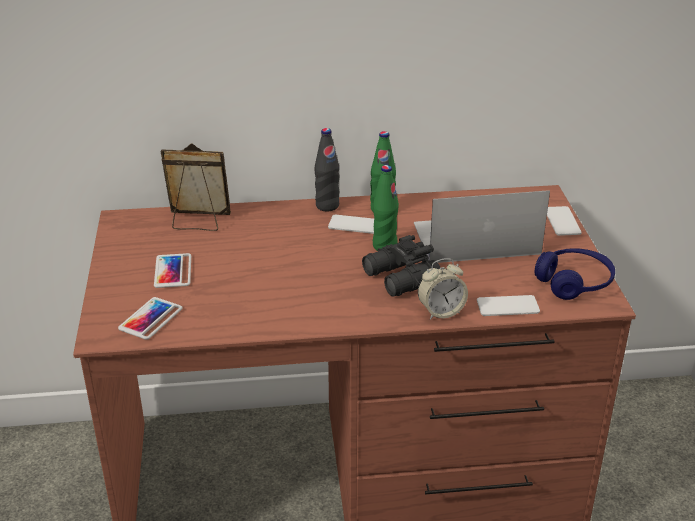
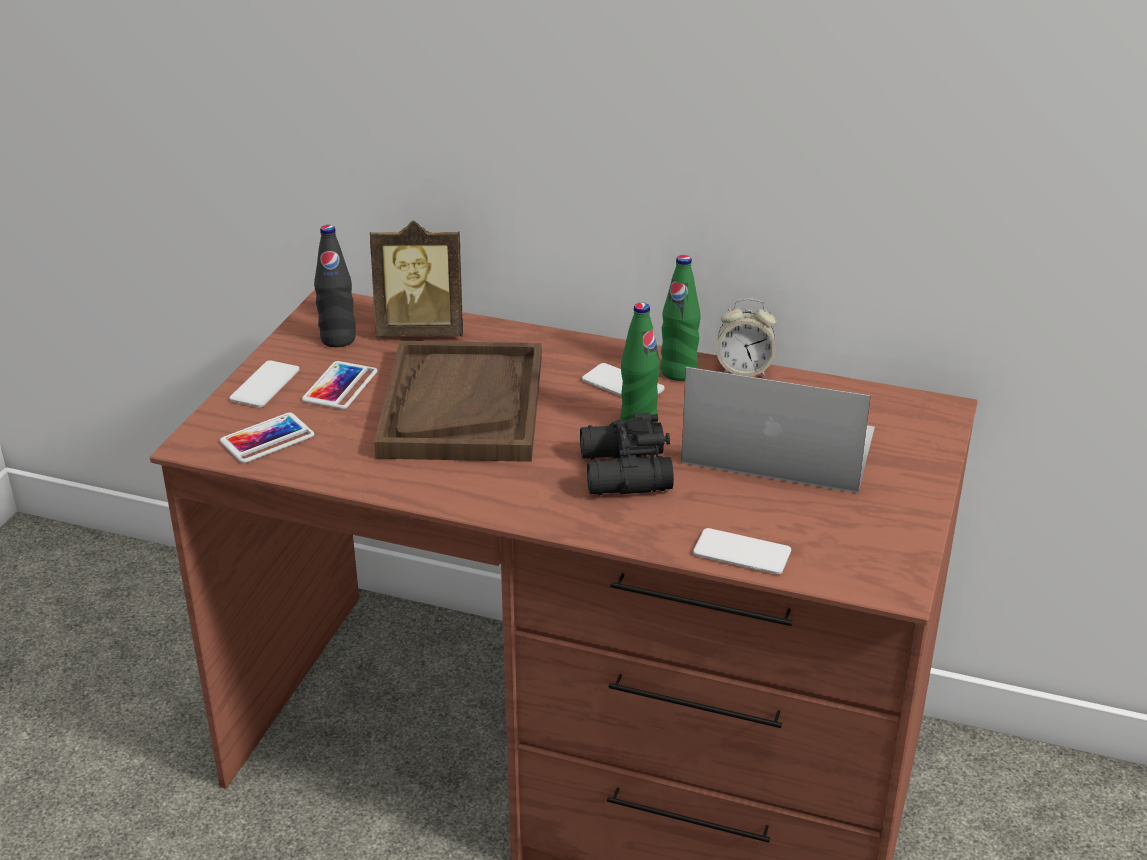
camera: 25 degrees right, 0 degrees up
picture frame [161,143,231,231] -> picture frame turned 150 degrees clockwise [370,220,463,337]
black bottle [315,128,340,211] -> black bottle moved to [314,225,356,348]
alarm clock [418,258,468,320] -> alarm clock moved to [716,298,776,377]
blue headphones [535,248,615,300] -> none
phone [547,206,582,236] -> phone moved to [229,360,299,408]
none -> brown tray [374,341,542,462]

